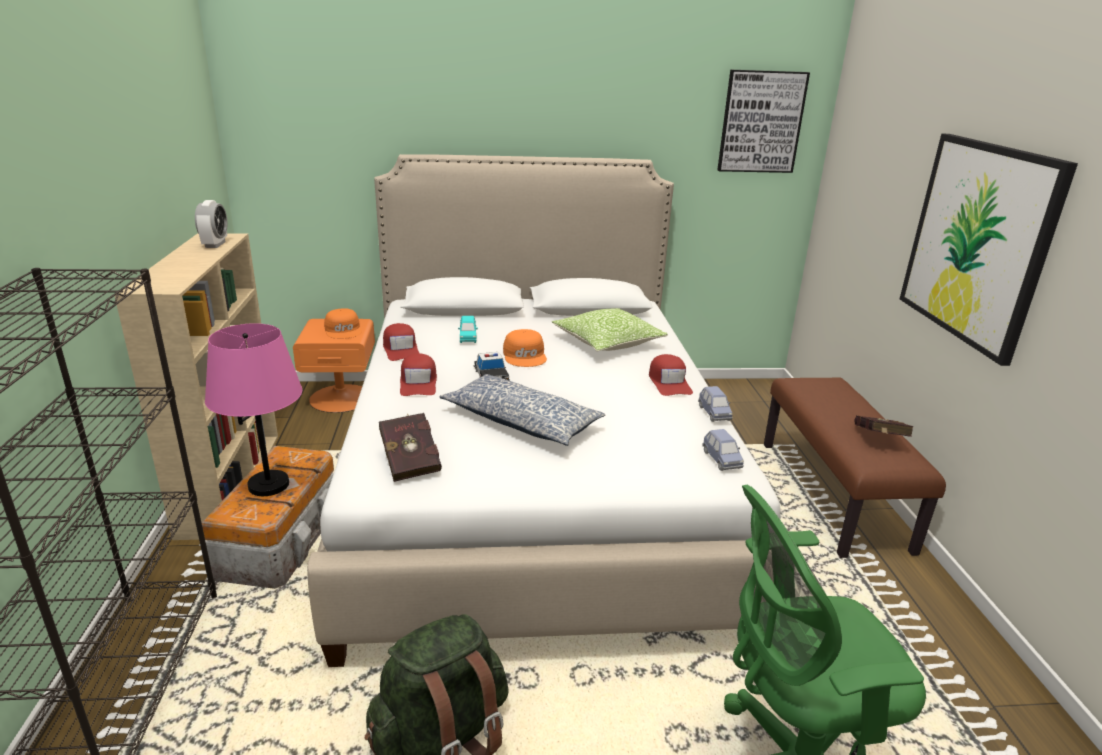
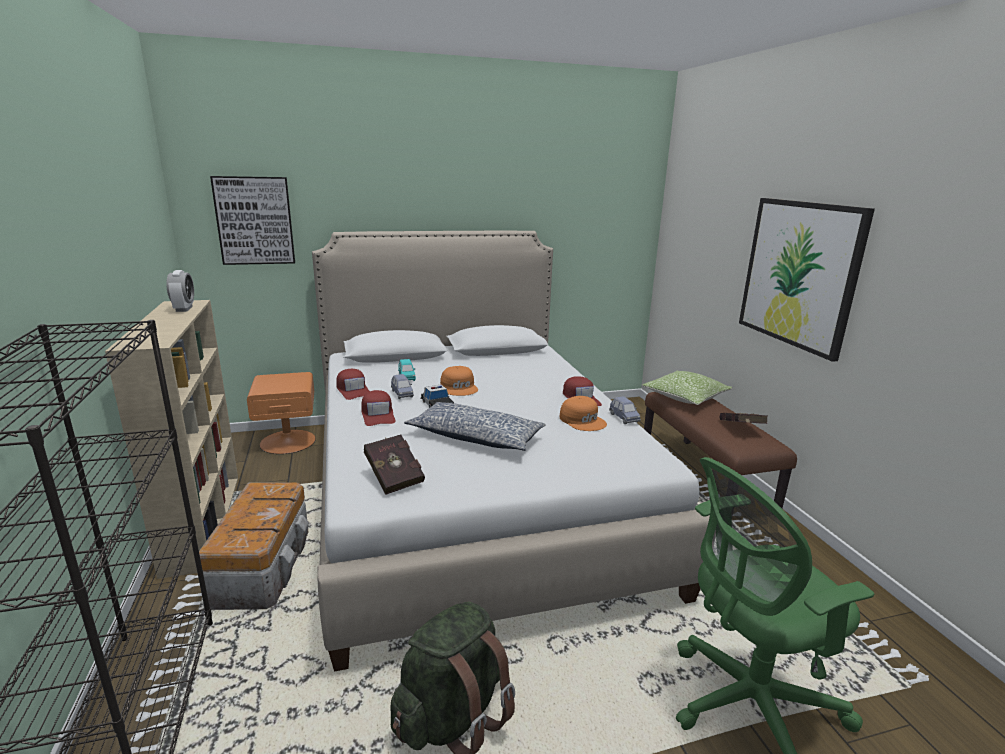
camera: 10 degrees left, 5 degrees down
pink table lamp [205,323,302,496] -> none
orange cap [324,308,362,339] -> orange cap moved to [560,396,607,431]
pillow [552,308,668,352] -> pillow moved to [642,371,732,405]
blue toy car [702,429,744,471] -> blue toy car moved to [391,374,414,399]
picture [717,70,810,173] -> picture moved to [210,176,295,265]

